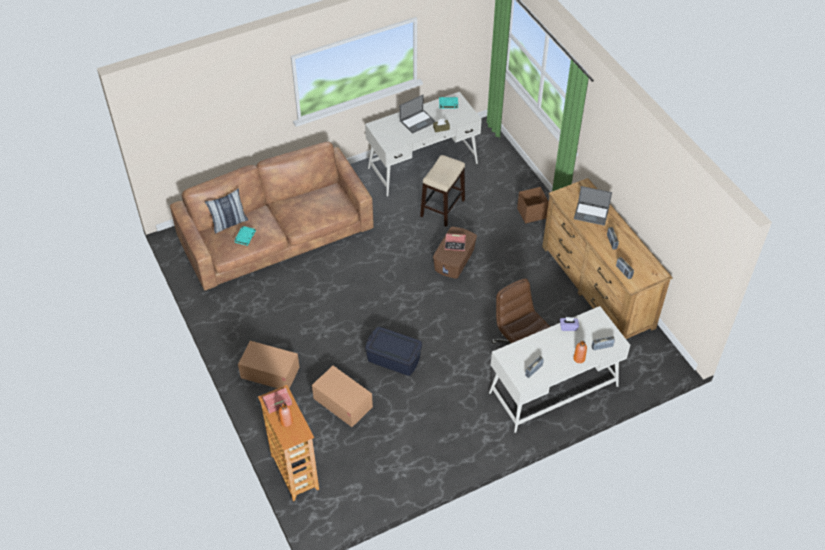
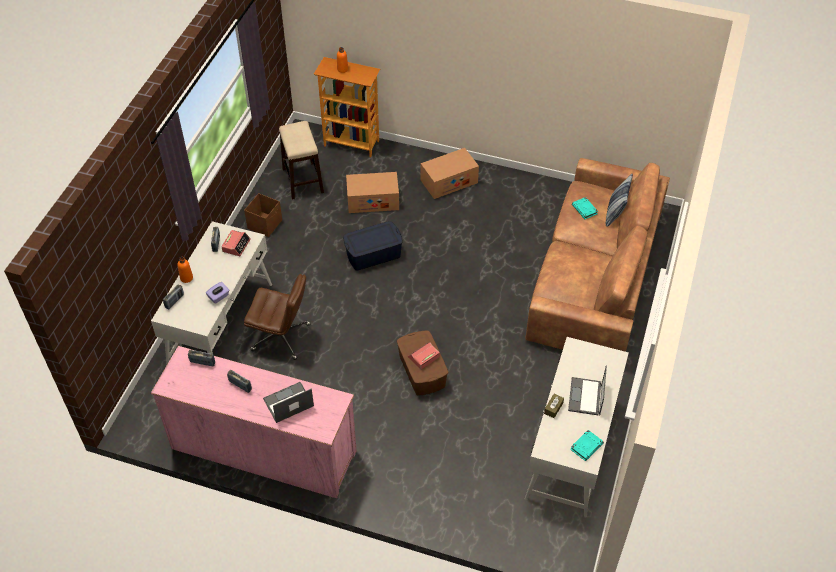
camera: 135 degrees right, 0 degrees up
alarm clock [262,388,292,413] -> alarm clock moved to [221,230,251,256]
stool [420,155,465,227] -> stool moved to [279,121,324,200]
brown storage box [517,187,549,224] -> brown storage box moved to [244,193,282,237]
brown dresser [542,178,673,339] -> pink dresser [151,346,357,498]

